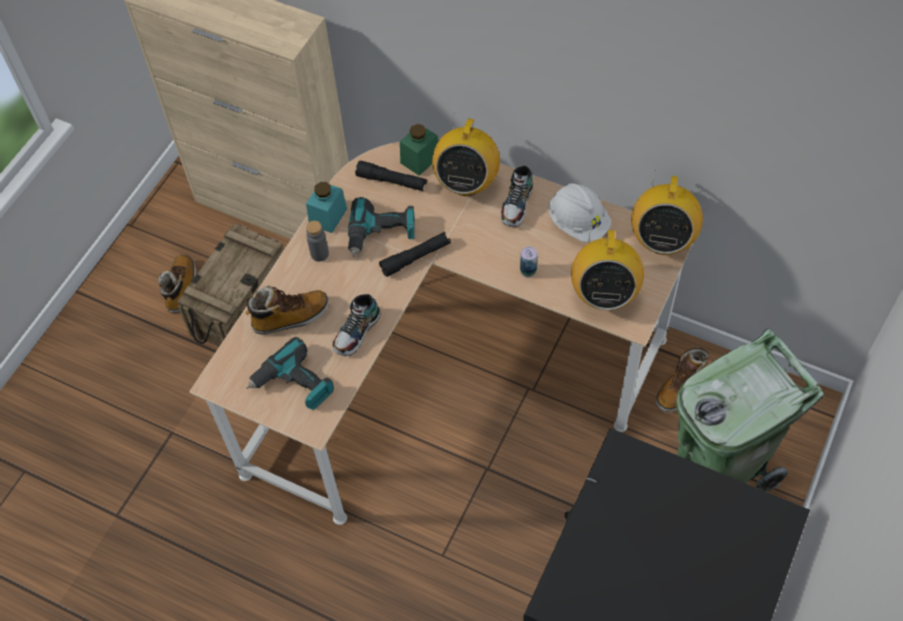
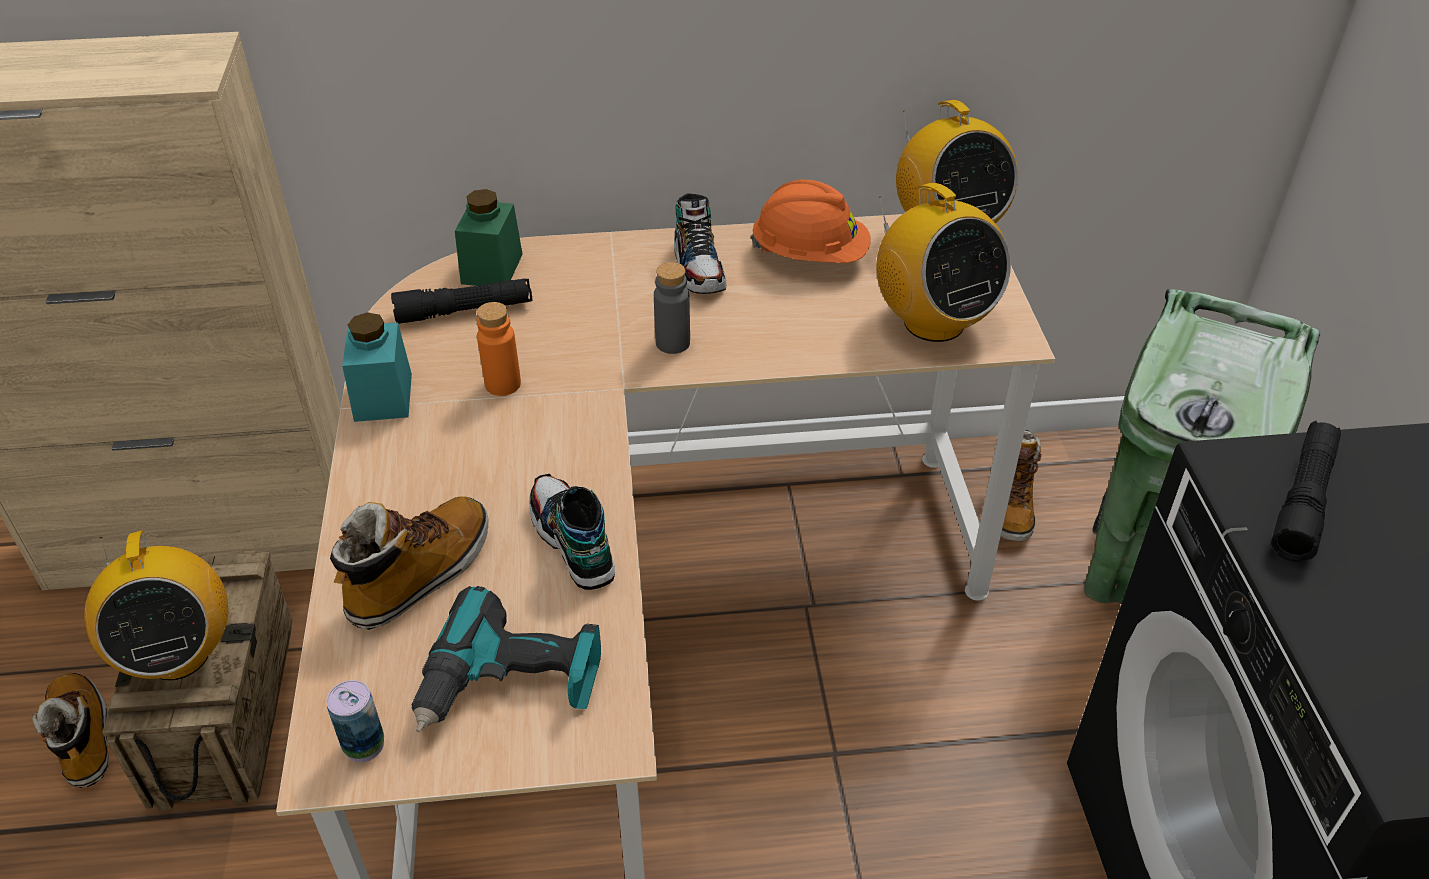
camera: 35 degrees left, 15 degrees down
grey bottle [306,221,329,262] -> grey bottle moved to [654,262,690,354]
shoe [333,294,380,356] -> shoe turned 150 degrees clockwise [529,473,615,590]
power drill [348,197,415,257] -> orange bottle [477,302,521,396]
black flashlight [379,232,451,277] -> black flashlight moved to [1271,421,1341,562]
radio [432,119,500,196] -> radio moved to [84,530,228,681]
can [520,247,538,278] -> can moved to [326,680,384,762]
white hard hat [549,183,611,242] -> orange hard hat [750,180,871,263]

